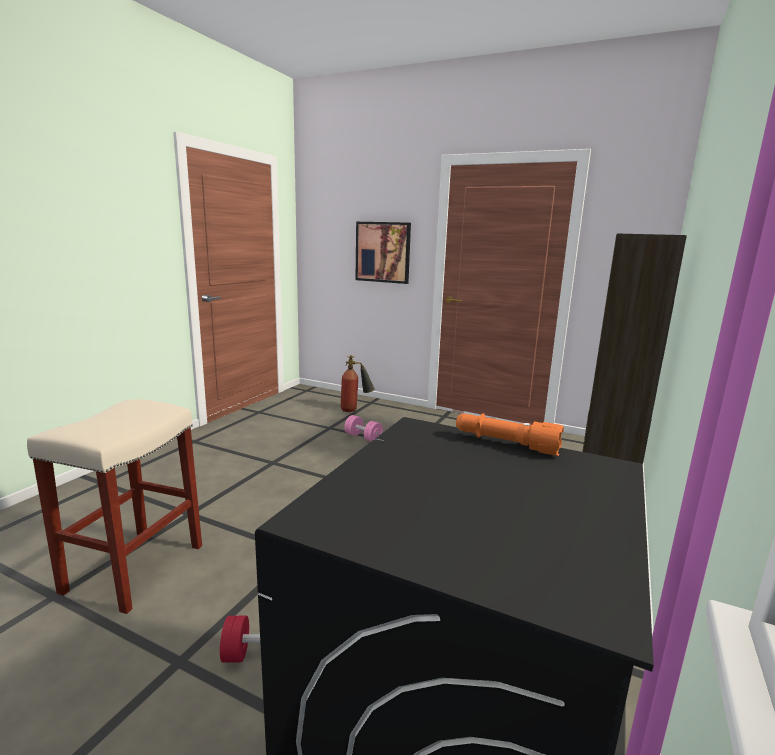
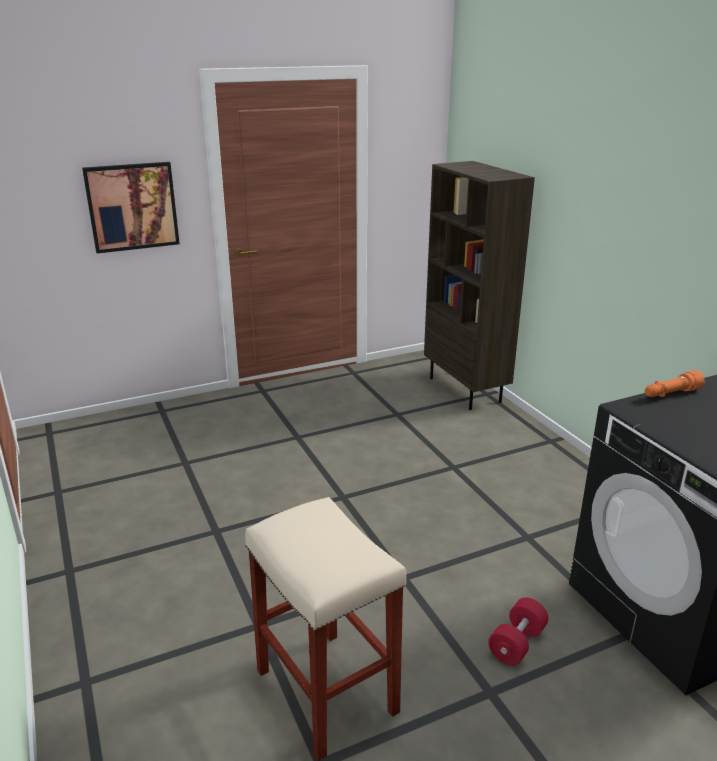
camera: 50 degrees left, 10 degrees up
fire extinguisher [341,356,375,412] -> none
pink dumbbell [344,415,383,441] -> none

